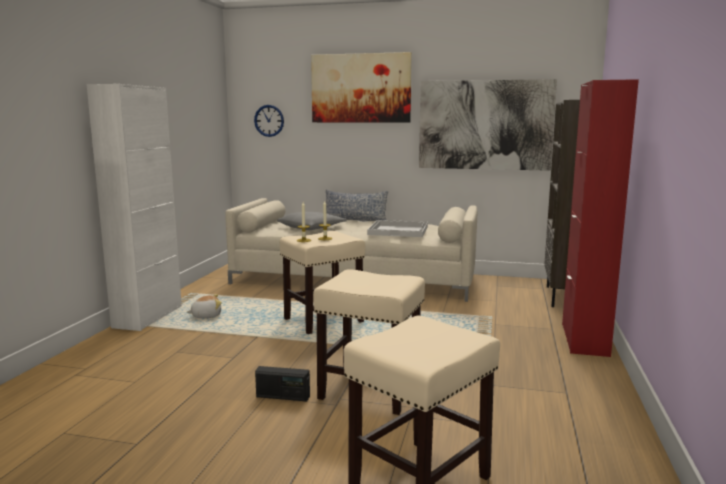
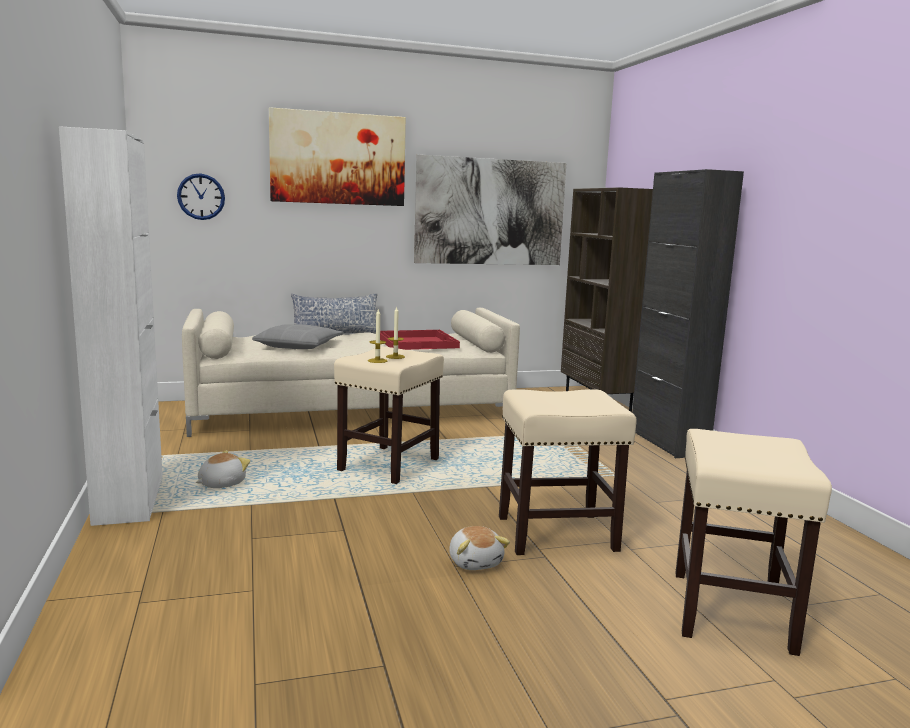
camera: 30 degrees left, 0 degrees up
radio [255,366,310,401] -> plush toy [449,526,510,570]
white tray [367,220,428,237] -> red tray [380,330,460,350]
red cabinet [562,79,639,357] -> black cabinet [632,169,744,458]

